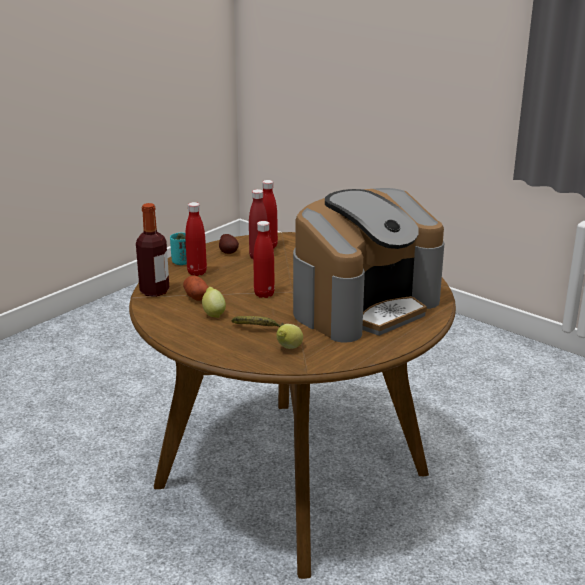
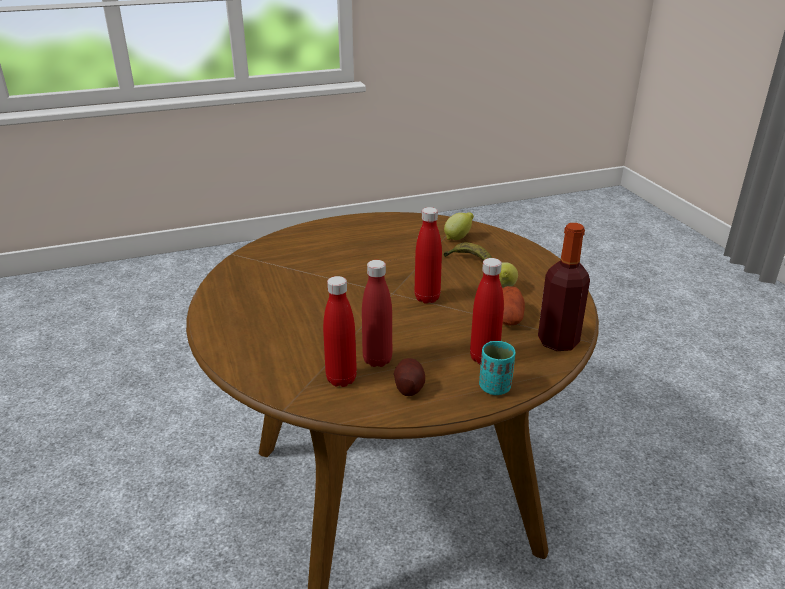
camera: 150 degrees left, 5 degrees up
coffee machine [293,188,444,343] -> none

